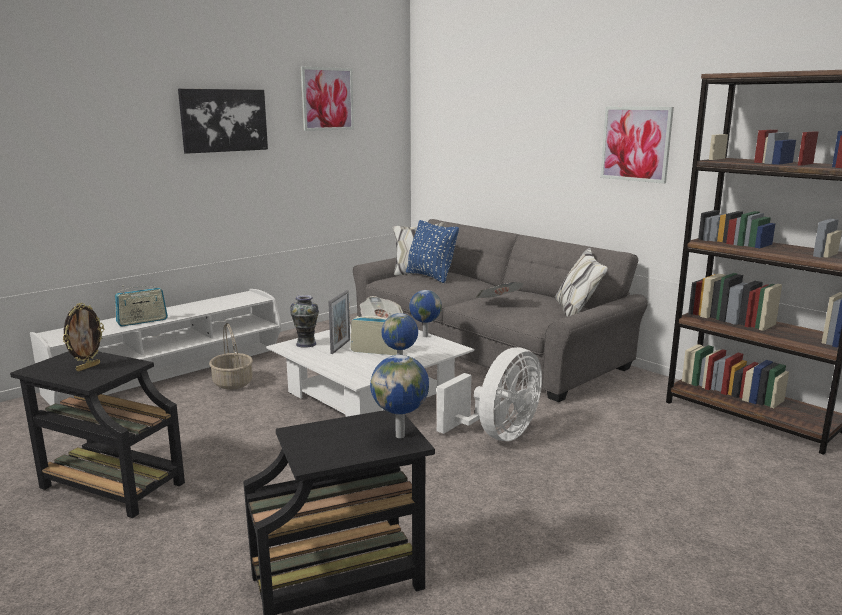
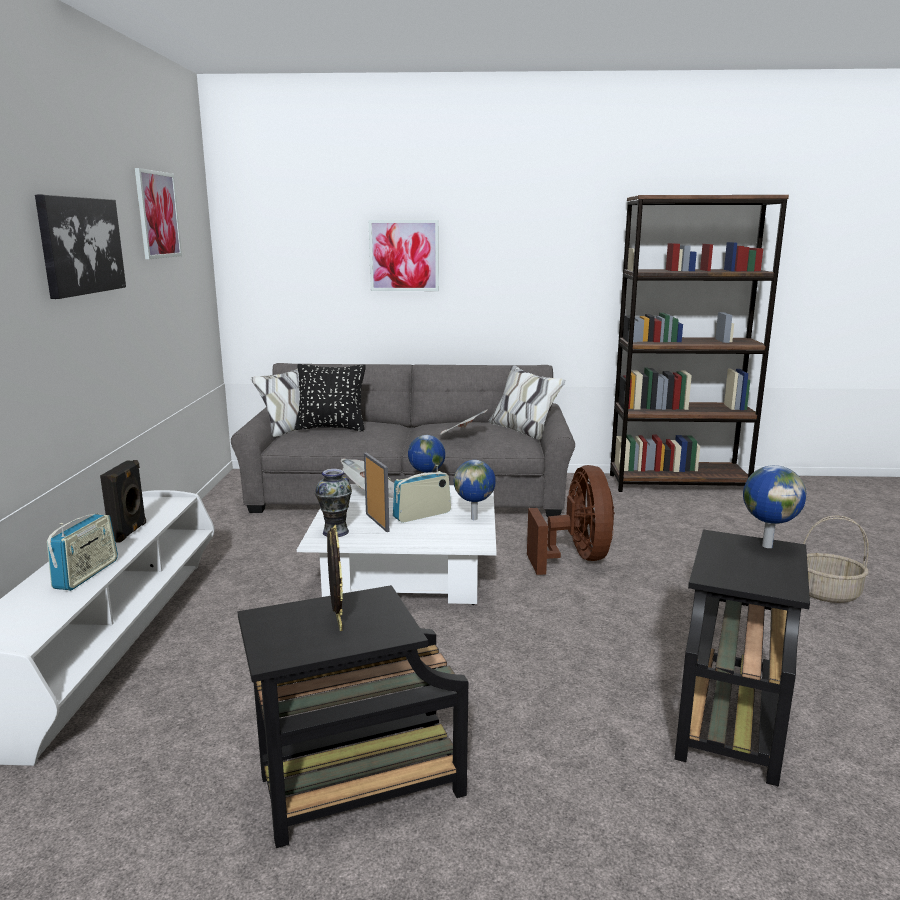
camera: 45 degrees left, 0 degrees up
basket [209,323,253,390] -> basket moved to [803,515,869,603]
blue pillow [406,220,459,283] -> black pillow [295,364,366,431]
white fan [437,347,542,441] -> brown fan [527,465,615,575]
picture [600,107,674,183] -> picture moved to [369,220,439,291]
none -> black speaker [100,460,146,543]

